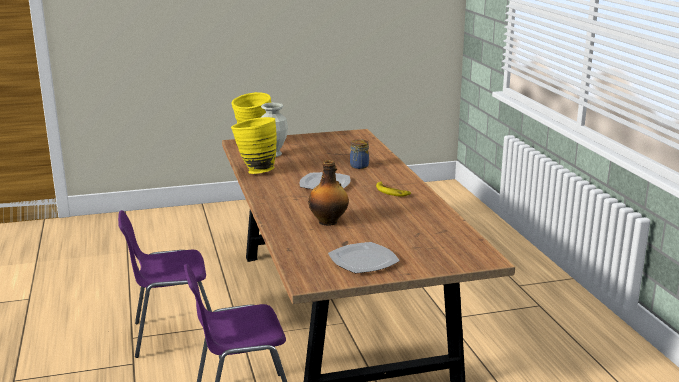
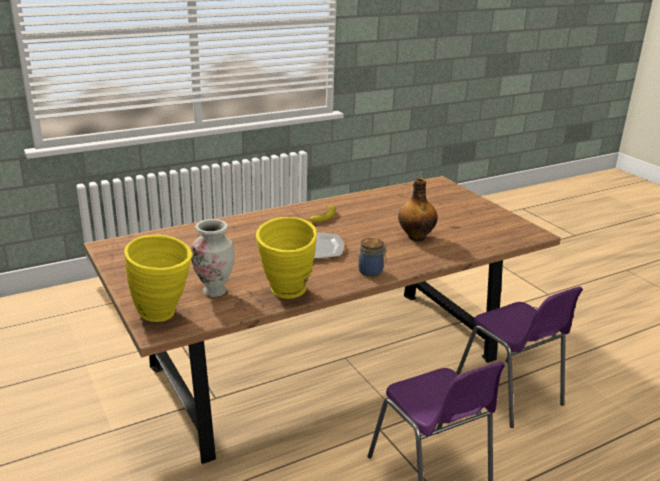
camera: 105 degrees left, 5 degrees up
plate [328,242,400,273] -> none
jar [350,139,369,169] -> jar moved to [359,238,387,277]

